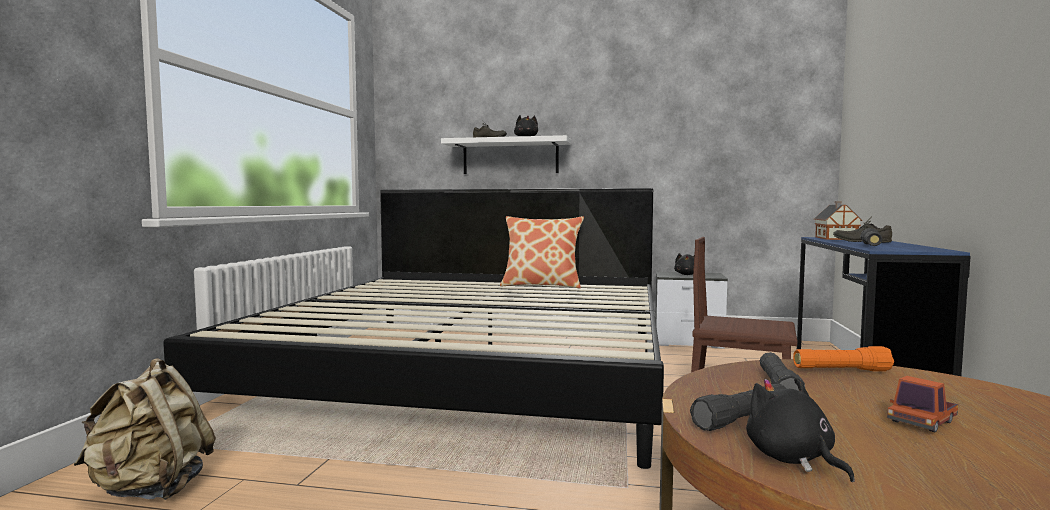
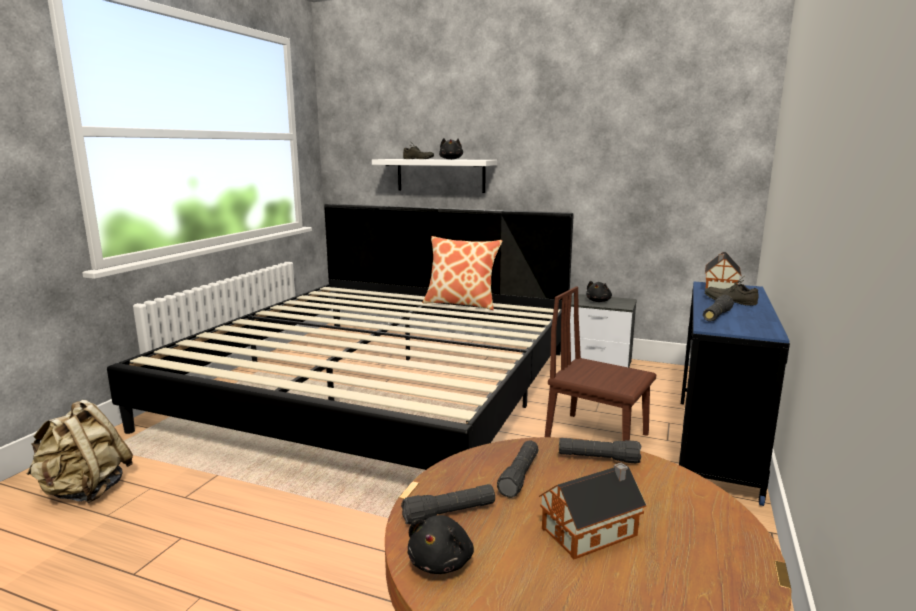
camera: 10 degrees right, 10 degrees up
black plush toy [746,377,855,482] -> black plush toy turned 150 degrees counterclockwise [407,515,474,574]
orange flashlight [793,346,894,371] -> black flashlight [559,438,641,464]
toy truck [887,376,958,432] -> toy house [539,463,647,559]

